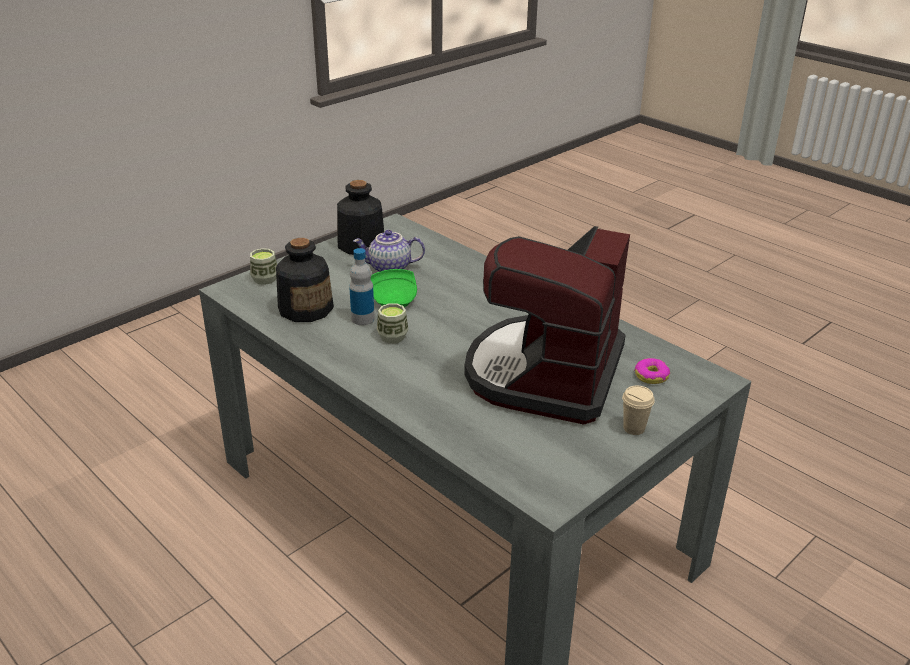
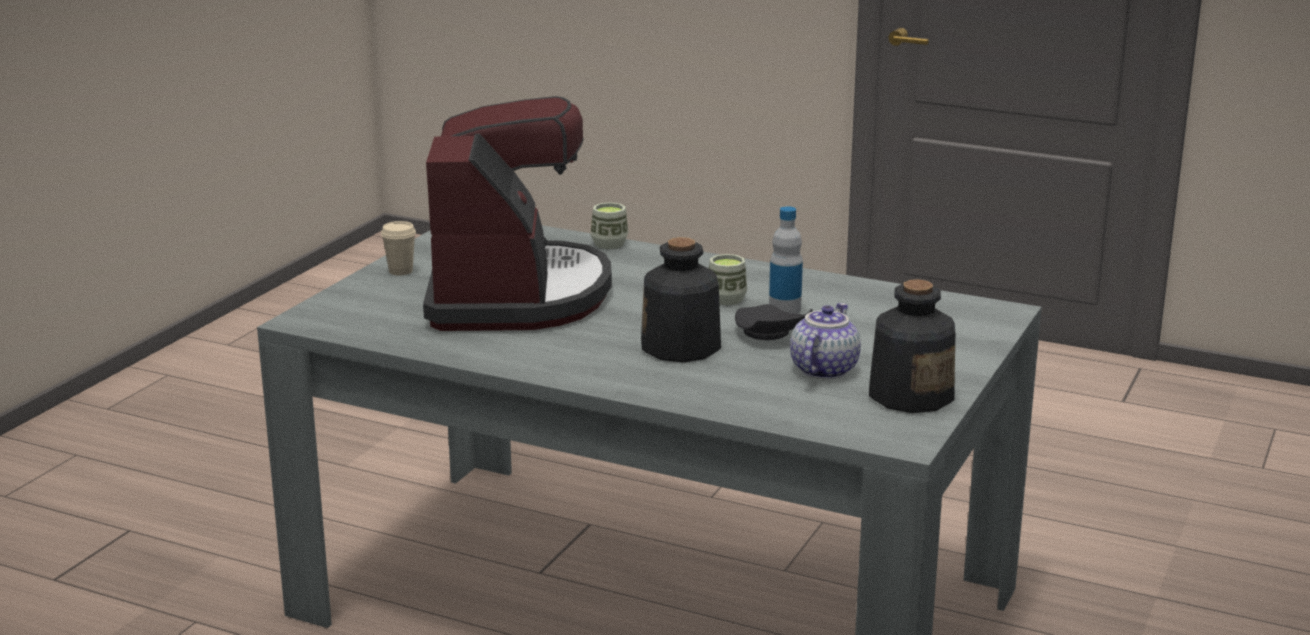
camera: 160 degrees right, 10 degrees down
cup [250,248,277,285] -> cup moved to [591,202,628,249]
bottle [276,238,334,322] -> bottle moved to [641,237,721,362]
teapot [353,230,425,272] -> teapot turned 45 degrees counterclockwise [790,303,861,379]
green plate [371,269,417,307] -> black plate [735,304,813,340]
donut [634,358,670,384] -> none

